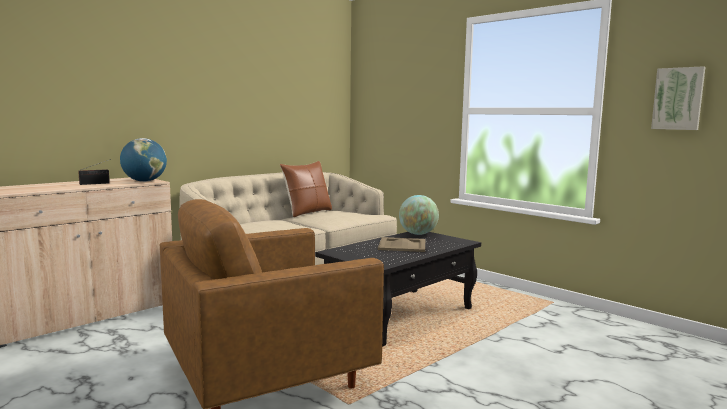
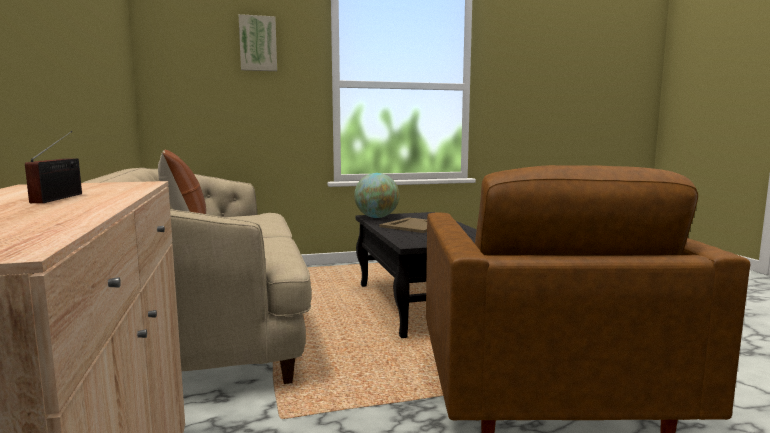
camera: 60 degrees left, 0 degrees up
globe [120,138,167,182] -> none
picture [651,66,705,130] -> picture moved to [239,14,277,71]

